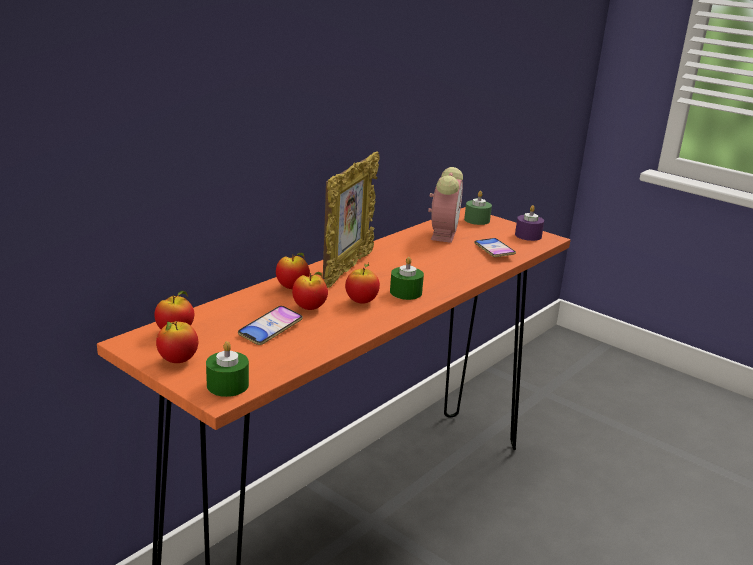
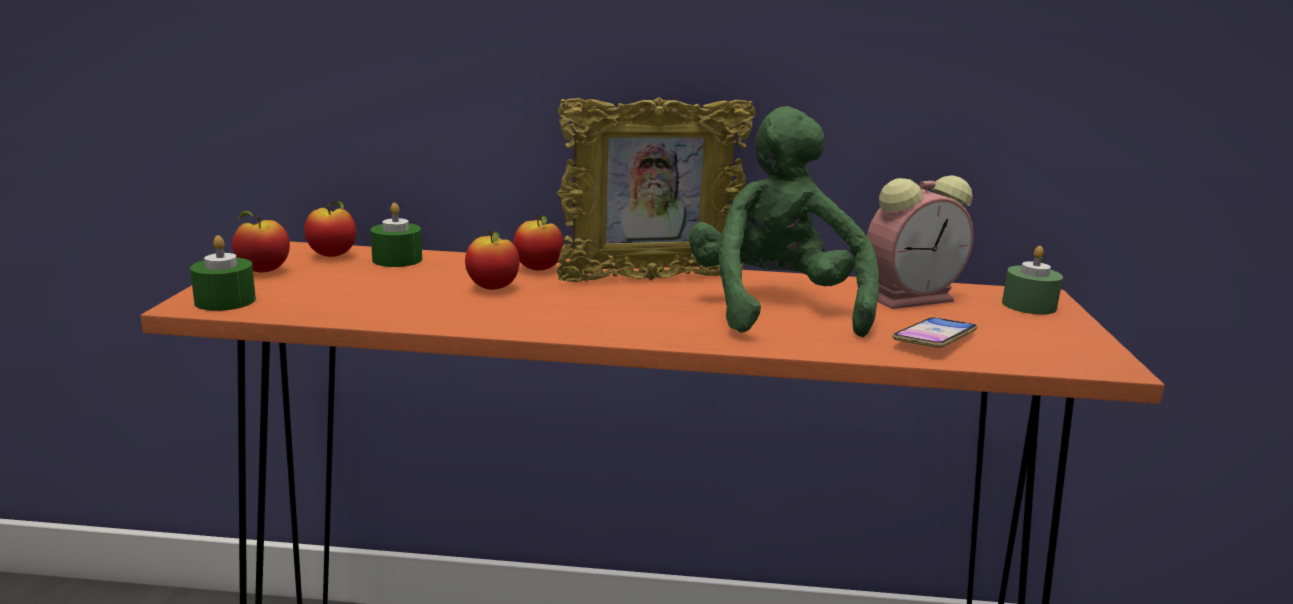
camera: 55 degrees right, 5 degrees down
phone [238,306,303,345] -> none
apple [345,263,380,304] -> none
green candle [390,257,424,300] -> green candle moved to [370,203,422,267]
purple candle [515,205,544,241] -> none
none -> green plush toy [689,106,880,337]

